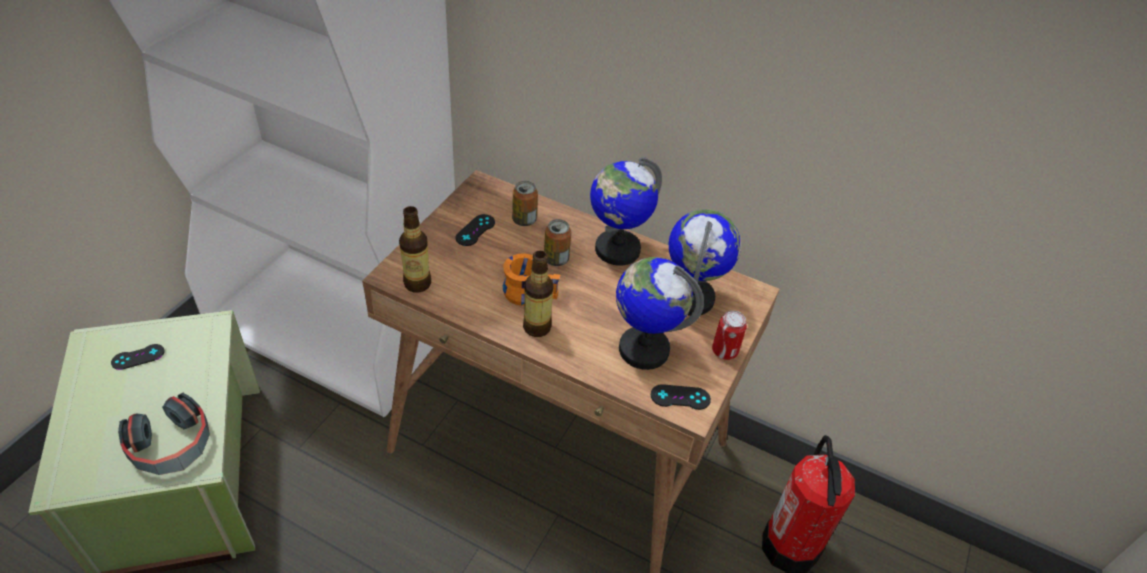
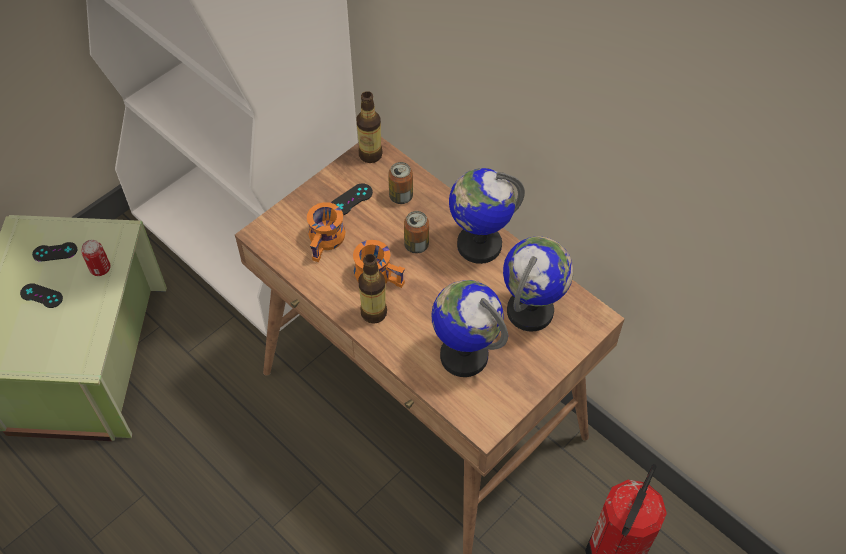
camera: 20 degrees right, 10 degrees up
headphones [118,393,210,475] -> none
bottle [399,206,431,292] -> bottle moved to [357,91,383,163]
black game controller [651,384,711,410] -> black game controller moved to [20,283,63,308]
can [712,310,747,360] -> can moved to [81,240,111,276]
none -> orange mug [307,202,346,262]

